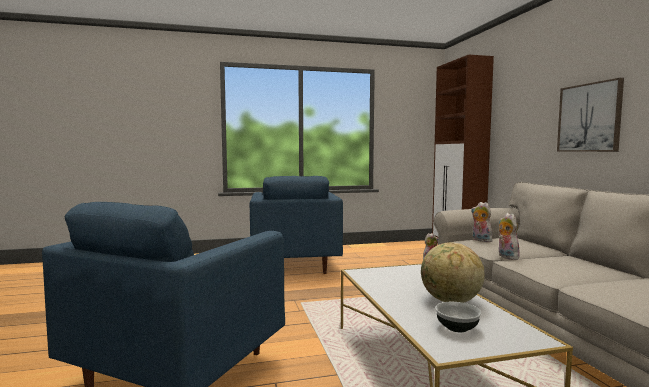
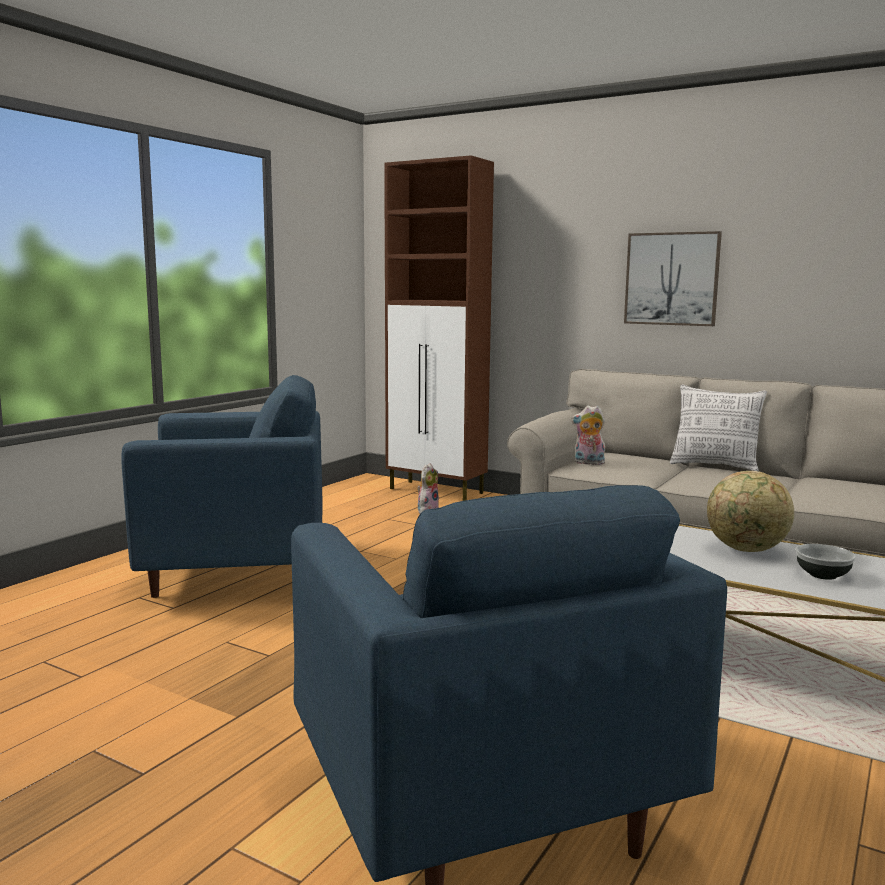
camera: 45 degrees left, 5 degrees up
blue armchair [250,176,343,274] -> blue armchair turned 45 degrees counterclockwise [121,375,323,598]
plush toy [499,213,520,260] -> none
none -> pillow [670,384,767,471]

